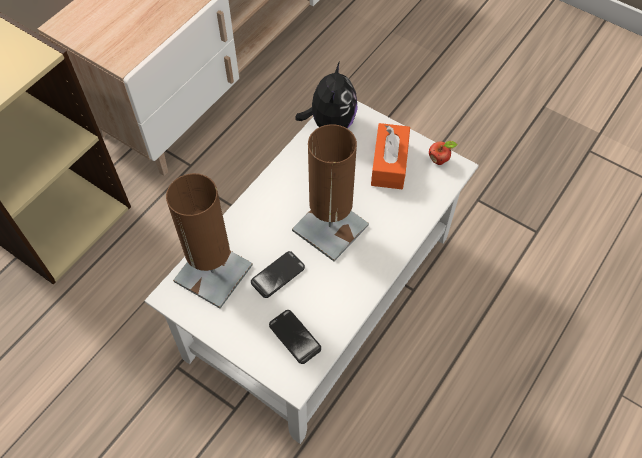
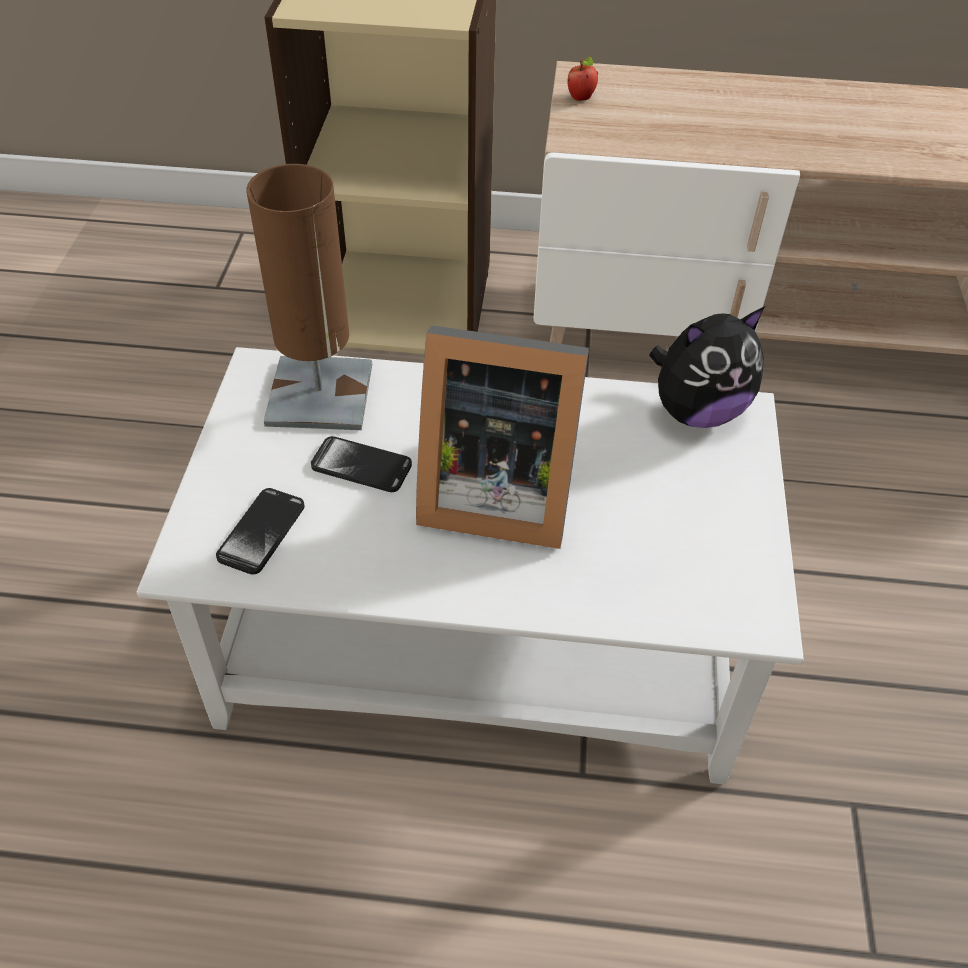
camera: 60 degrees right, 10 degrees down
brown table lamp [292,124,369,261] -> picture frame [416,325,589,549]
orange tissue box [371,123,410,189] -> none
apple [429,141,458,165] -> apple moved to [568,56,598,101]

